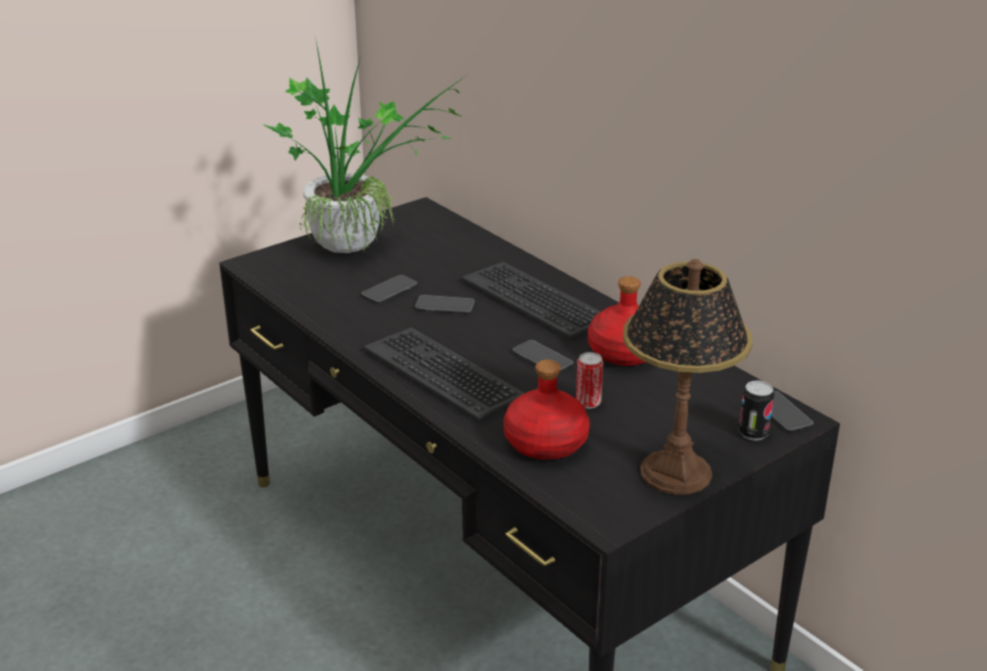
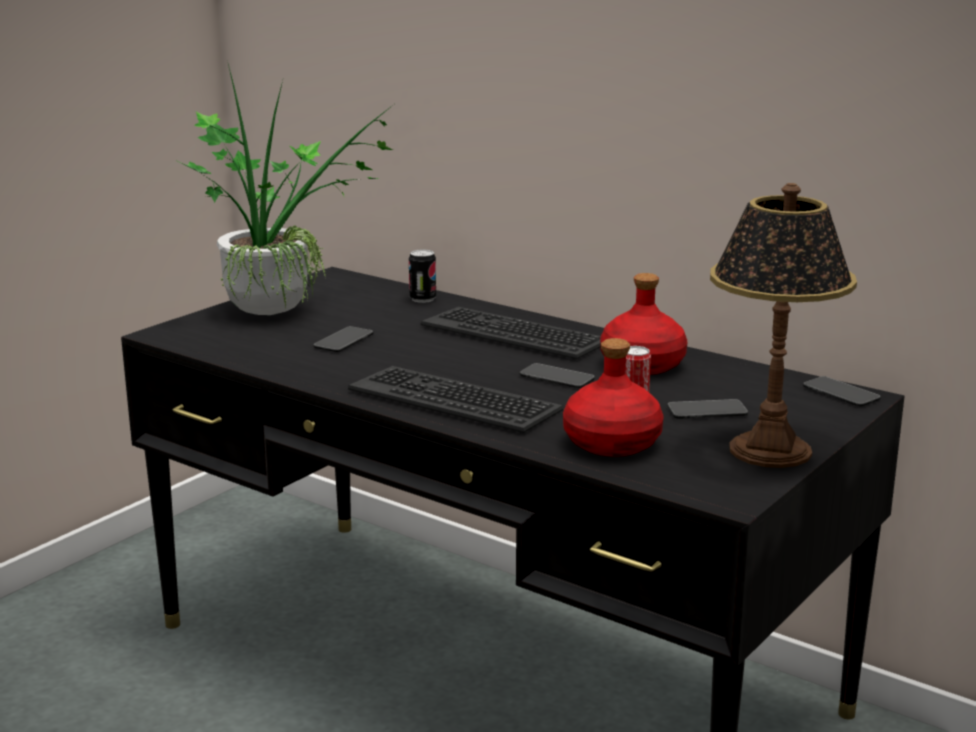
camera: 15 degrees left, 10 degrees down
phone [415,295,475,314] -> phone moved to [667,399,748,418]
can [739,381,774,441] -> can moved to [409,250,436,303]

